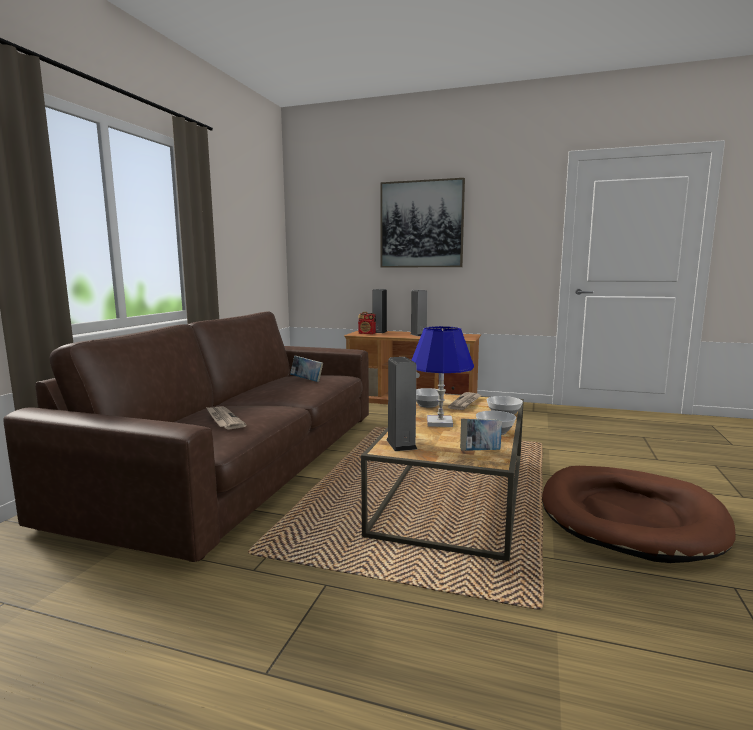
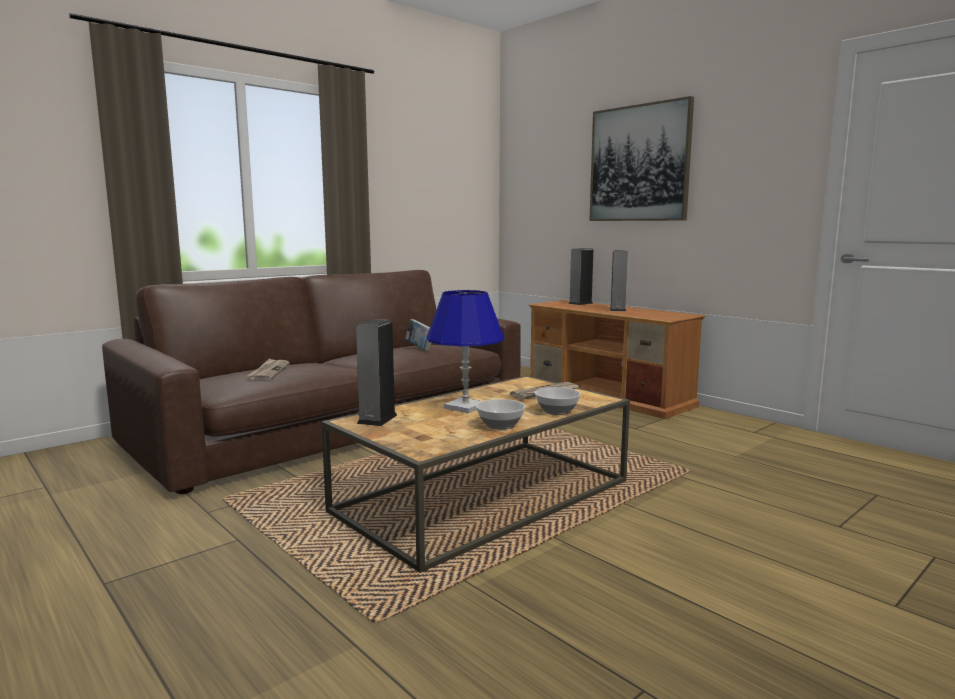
camera: 30 degrees right, 0 degrees up
radio [358,312,376,334] -> none
bowl [416,388,445,408] -> none
book [460,419,502,451] -> none
brown dog bed [542,466,735,563] -> none

